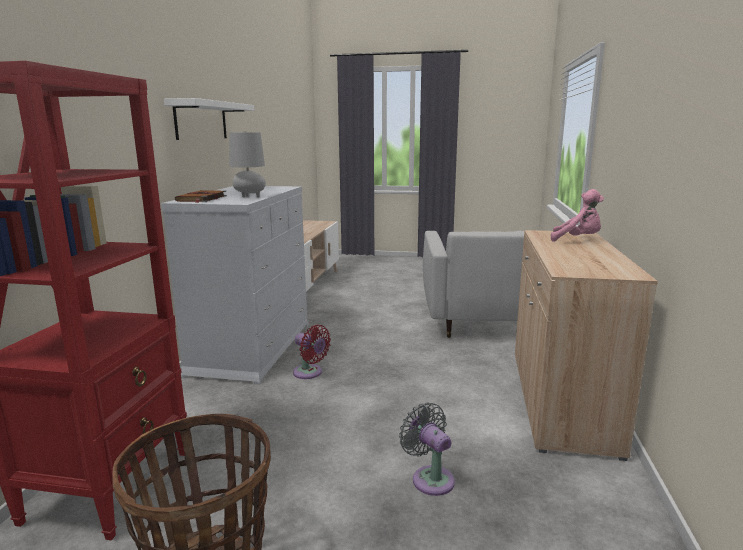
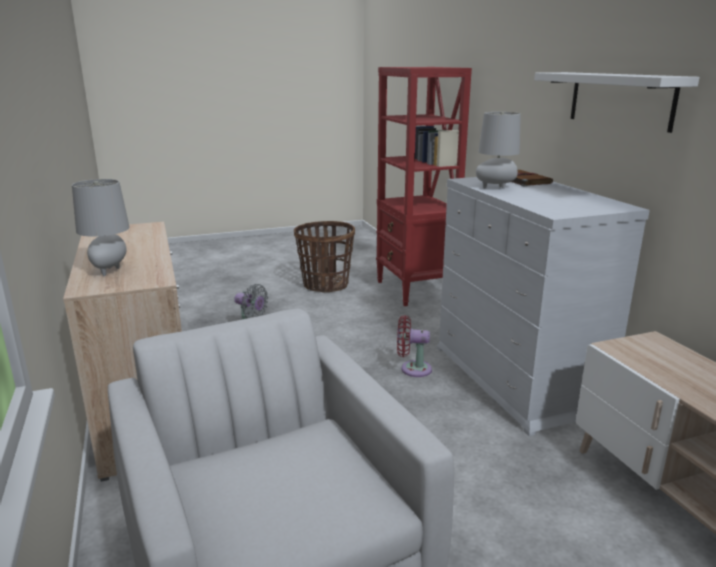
camera: 150 degrees right, 5 degrees up
pink plush toy [551,189,604,242] -> grey table lamp [72,179,130,276]

